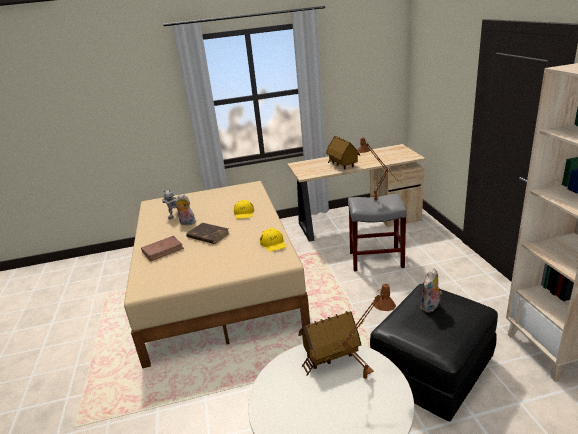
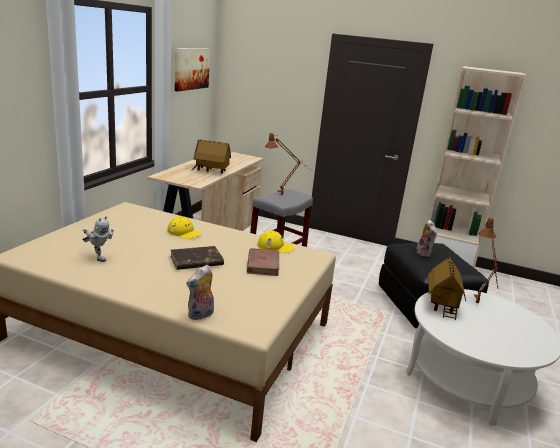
camera: 60 degrees left, 5 degrees down
brown book [141,236,184,262] -> brown book moved to [247,248,279,276]
plush toy [173,194,196,225] -> plush toy moved to [186,265,214,321]
none -> picture [175,48,210,91]

